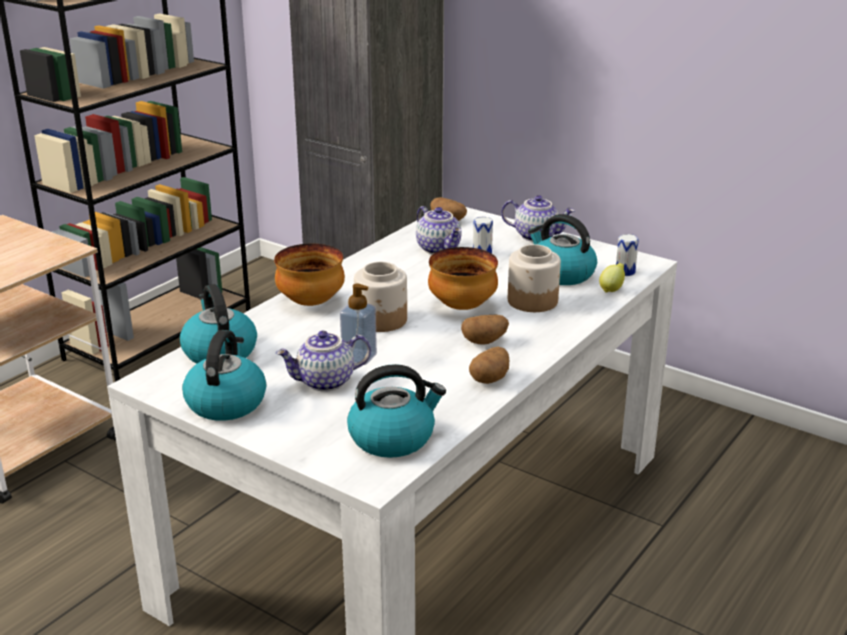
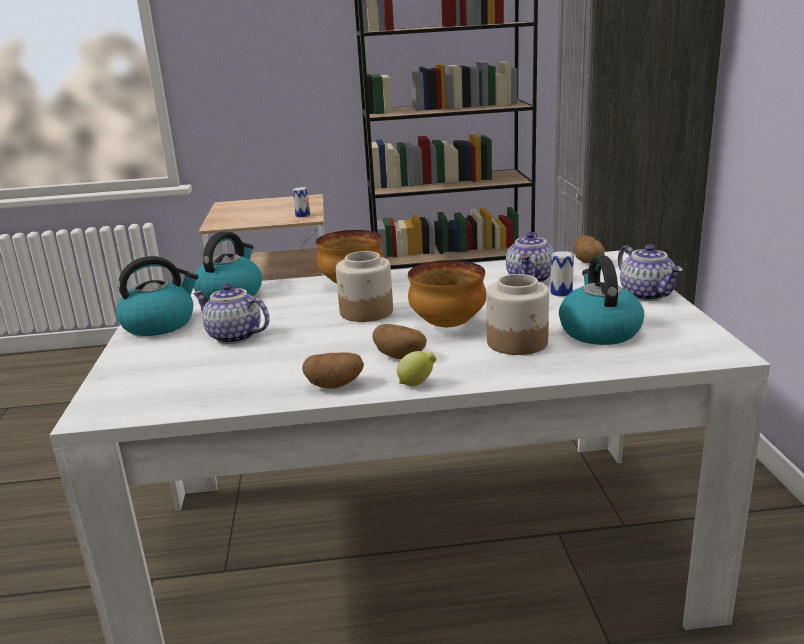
camera: 50 degrees right, 5 degrees down
soap dispenser [340,283,377,365] -> none
kettle [347,364,446,458] -> none
lemon [599,263,625,293] -> lemon moved to [397,351,436,386]
can [616,234,639,276] -> can moved to [293,187,310,218]

